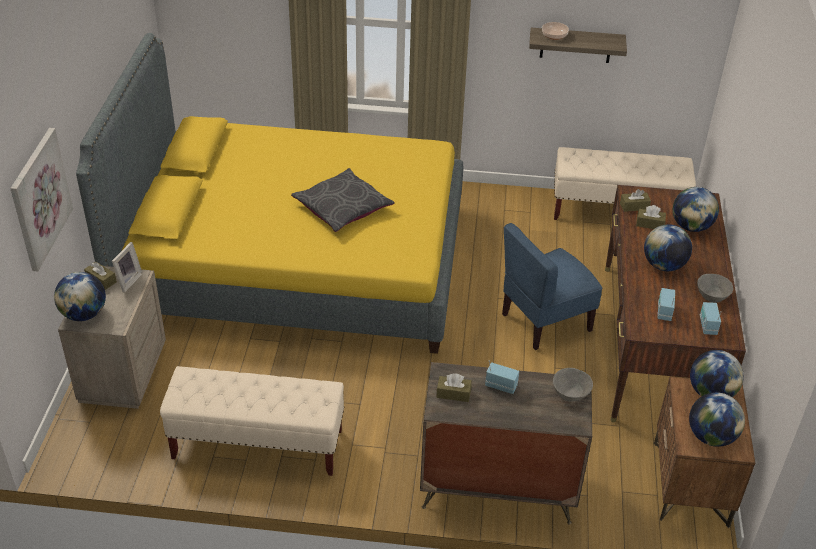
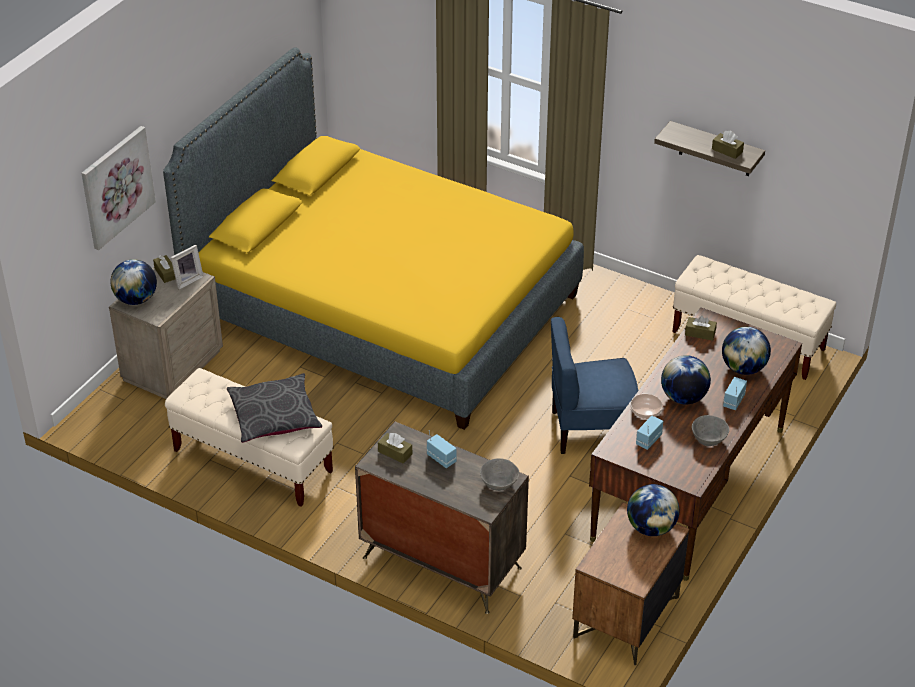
camera: 25 degrees right, 0 degrees up
grey pillow [291,168,395,232] -> grey pillow moved to [227,373,322,443]
bowl [542,22,569,40] -> bowl moved to [631,394,663,419]
brown tissue box [636,205,666,229] -> brown tissue box moved to [712,130,744,159]
globe [689,392,745,447] -> none
radio [700,302,722,335] -> radio moved to [723,377,747,410]

